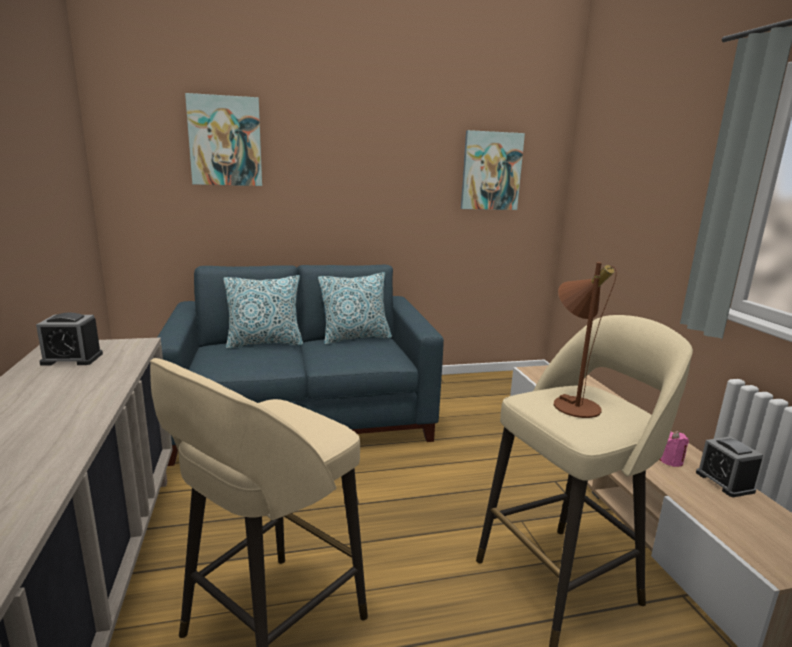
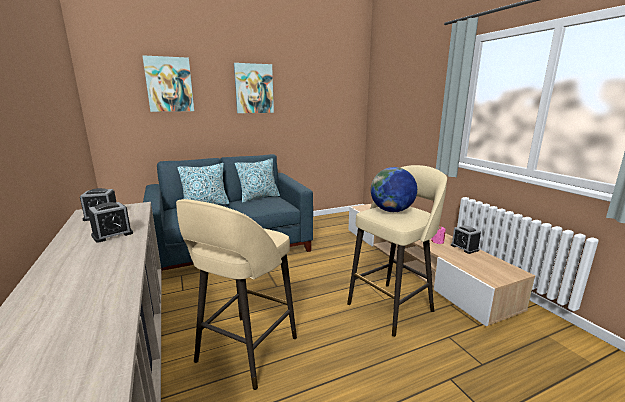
camera: 10 degrees left, 0 degrees up
picture [461,130,525,210] -> picture moved to [234,63,274,113]
brown table lamp [554,262,617,418] -> globe [371,167,417,212]
none -> alarm clock [88,202,133,243]

